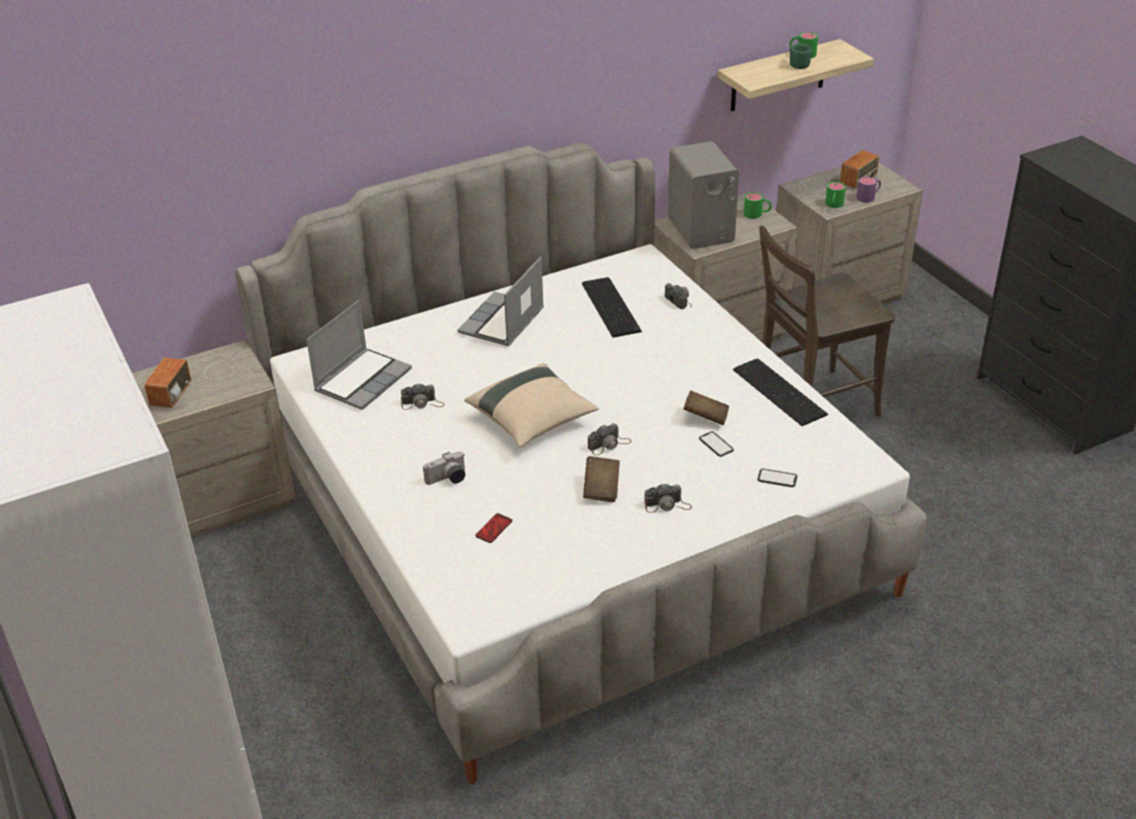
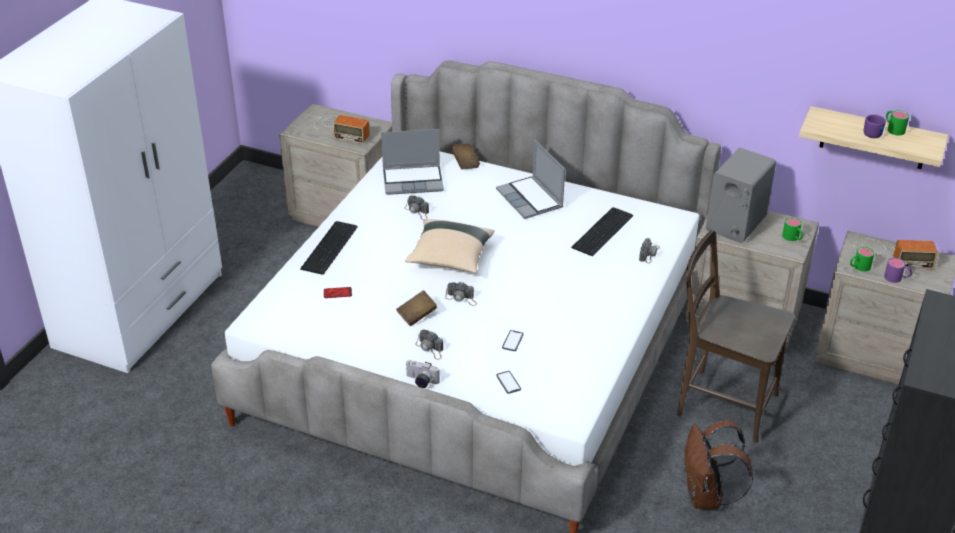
camera: 50 degrees right, 0 degrees up
radio [144,356,239,408] -> radio turned 135 degrees counterclockwise [314,115,370,144]
camera [423,452,465,485] -> camera moved to [405,360,440,388]
laptop [458,256,544,346] -> laptop turned 105 degrees counterclockwise [496,140,565,219]
brown book [683,390,729,425] -> brown book moved to [451,143,480,169]
keyboard [733,359,828,426] -> keyboard moved to [300,221,358,275]
green mug [790,44,812,69] -> purple mug [864,115,886,138]
none -> brown backpack [684,420,753,509]

